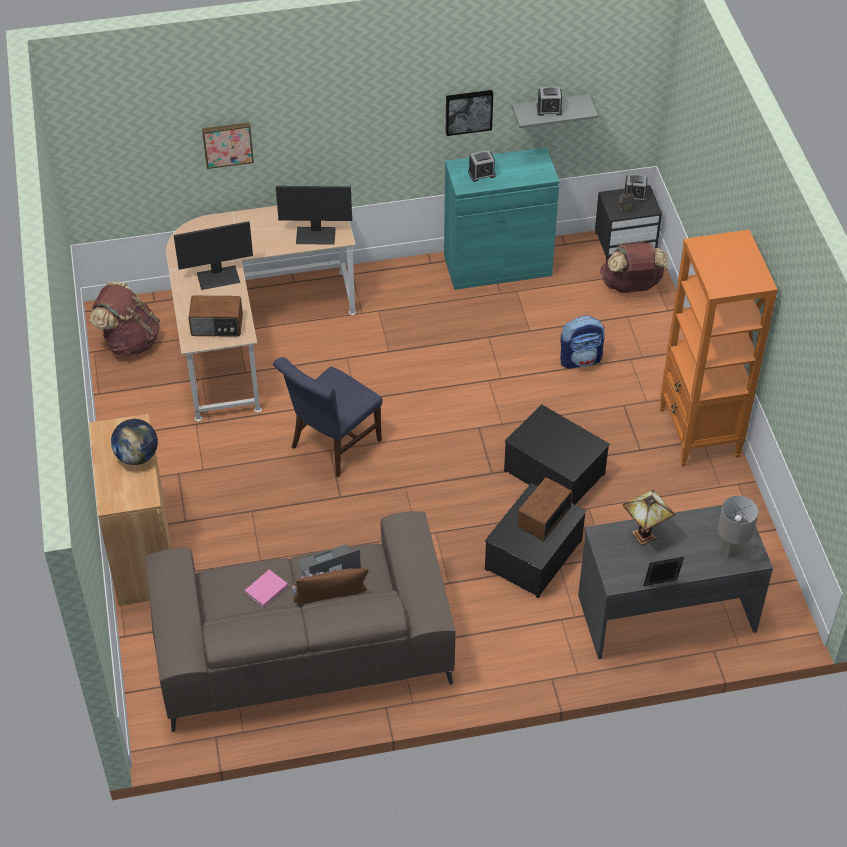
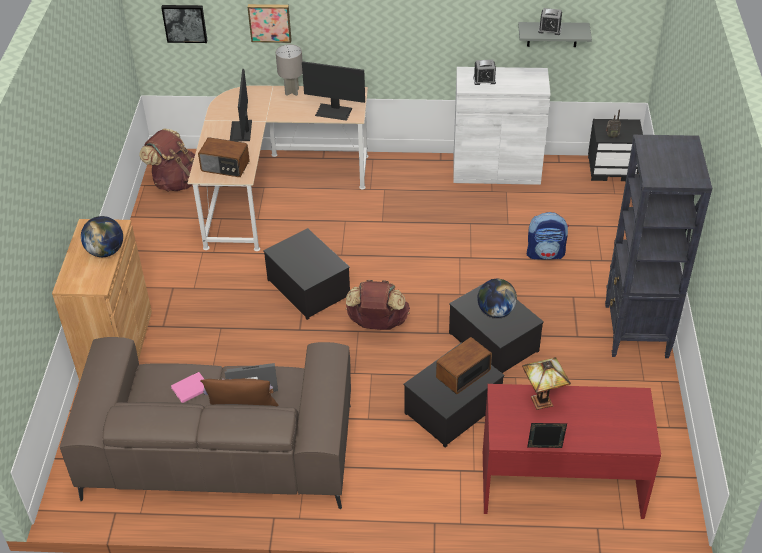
camera: 15 degrees right, 5 degrees down
monitor [174,221,253,290] -> monitor turned 90 degrees clockwise [230,69,252,142]
blue chair [273,357,383,477] -> storage box [263,228,350,320]
turquoise cabinet [444,147,560,290] -> white cabinet [453,67,551,185]
picture [446,90,493,136] -> picture moved to [161,5,208,43]
grey desk [578,505,773,660] -> red desk [483,384,661,519]
brown backpack [600,241,668,293] -> brown backpack moved to [346,280,410,330]
alarm clock [623,174,648,202] -> none
orange bookcase [659,230,778,466] -> black bookcase [605,135,712,358]
grey table lamp [718,495,759,559] -> grey table lamp moved to [276,44,303,96]
none -> globe [477,279,517,318]

